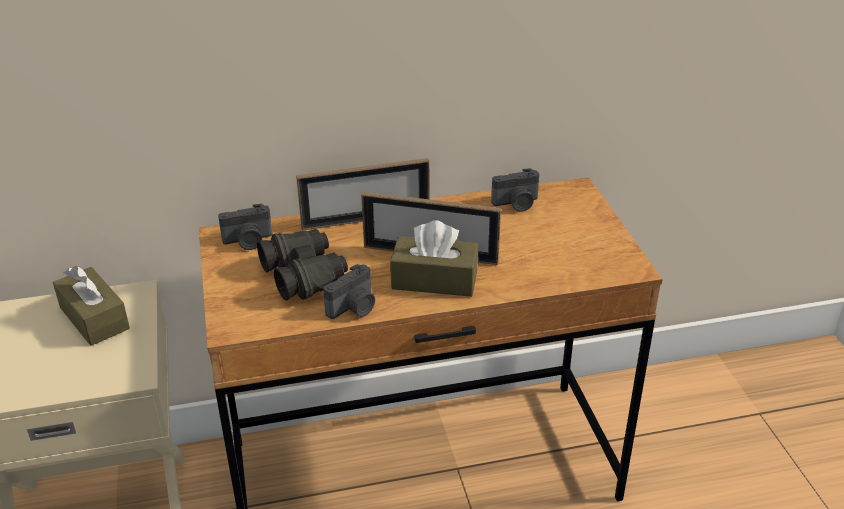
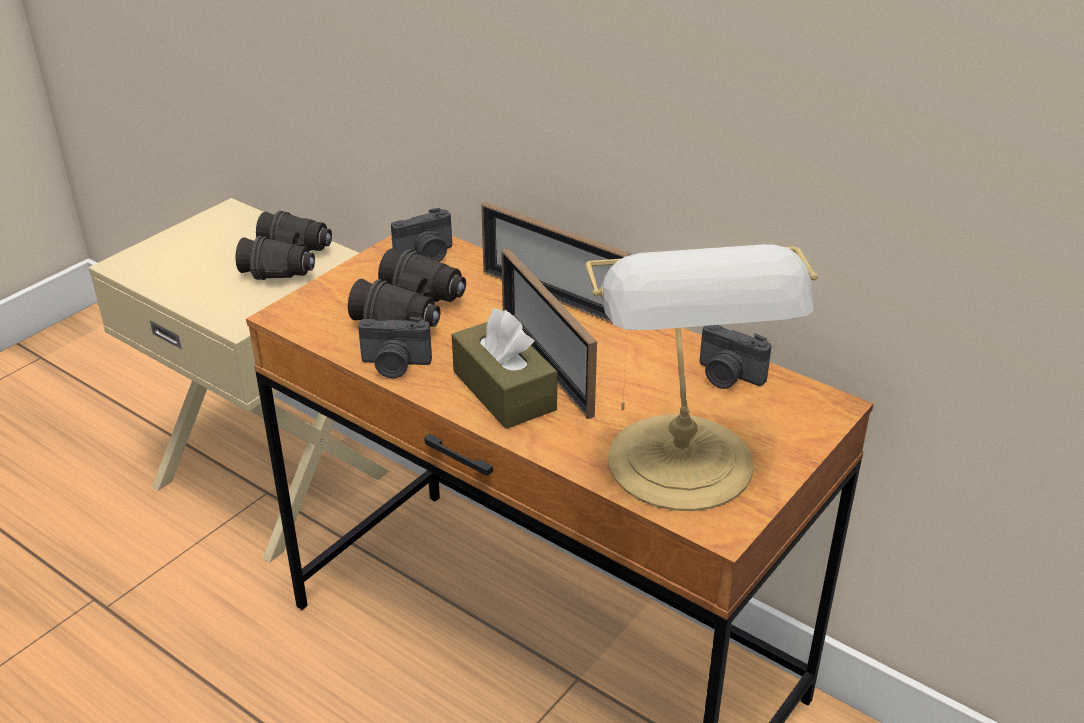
camera: 50 degrees right, 0 degrees up
brown tissue box [53,266,130,346] -> black binoculars [236,211,332,280]
camera [218,204,273,250] -> camera turned 60 degrees counterclockwise [391,208,452,262]
none -> table lamp [585,244,818,511]

